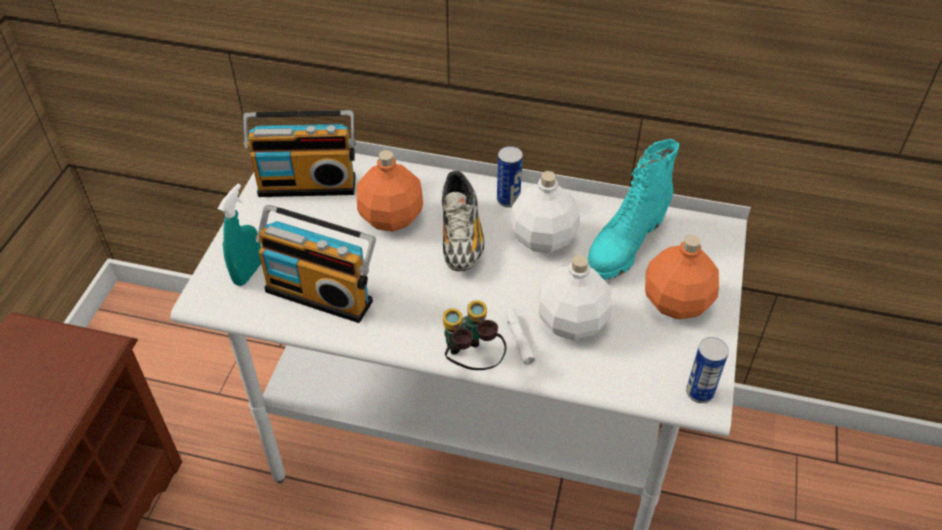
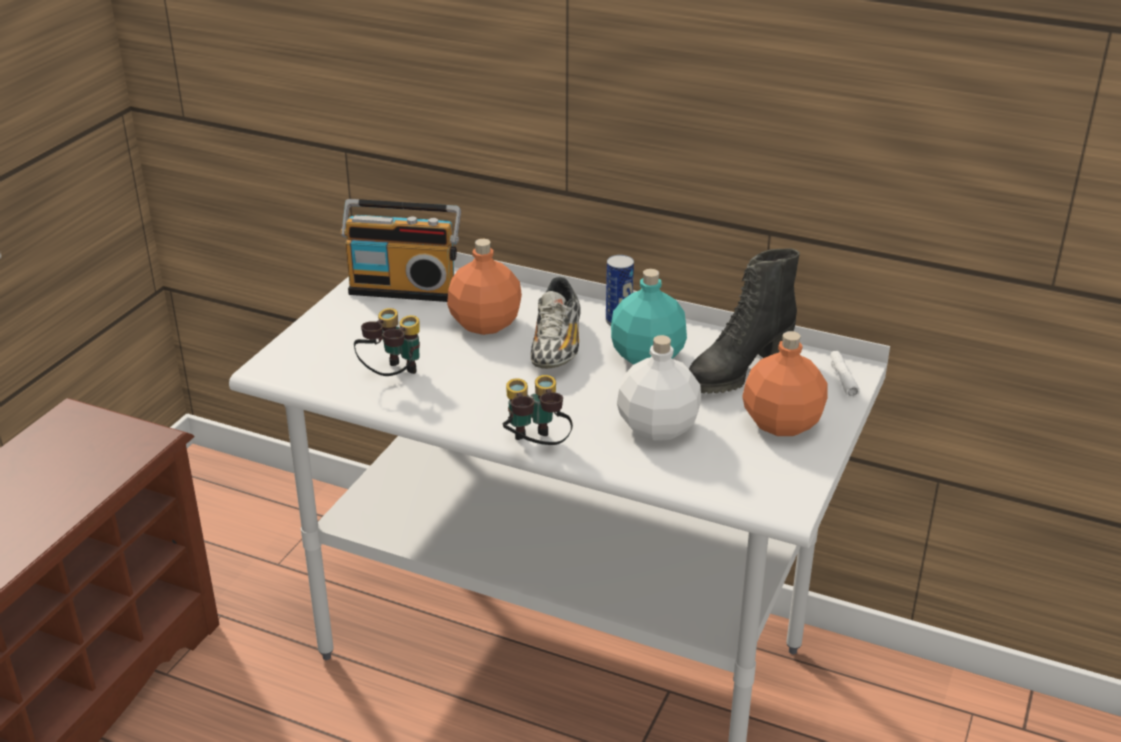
camera: 10 degrees right, 15 degrees down
turquoise spray bottle [218,184,261,286] -> none
radio [256,205,376,323] -> binoculars [354,308,420,376]
white flashlight [506,308,536,365] -> white flashlight moved to [830,351,860,398]
white bottle [510,171,580,253] -> turquoise bottle [611,269,687,365]
turquoise boot [588,139,679,280] -> black boot [689,248,800,394]
can [686,337,729,403] -> none

